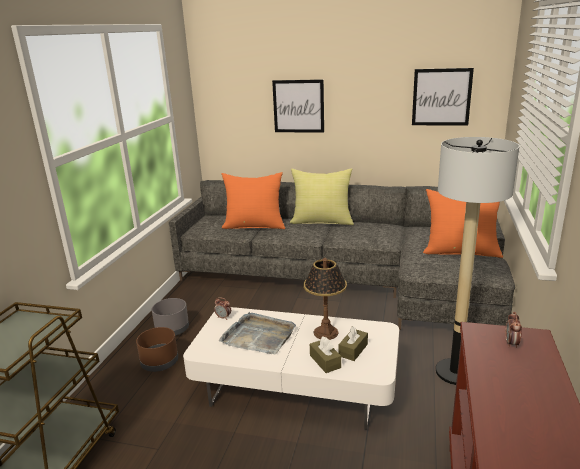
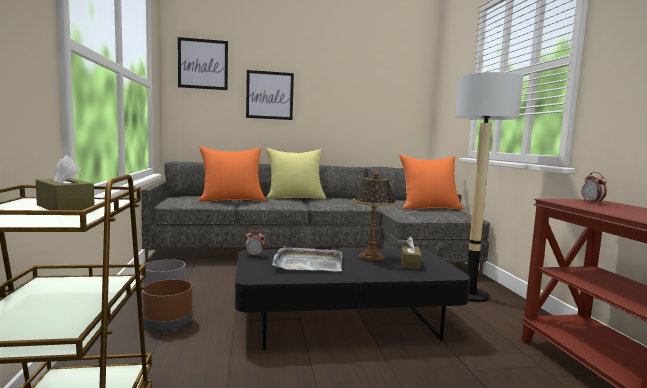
camera: 25 degrees left, 15 degrees down
white coffee table [183,307,399,430] -> black coffee table [235,249,470,350]
brown tissue box [310,336,341,373] -> brown tissue box moved to [36,155,95,211]
picture [412,68,474,126] -> picture moved to [178,37,228,90]

